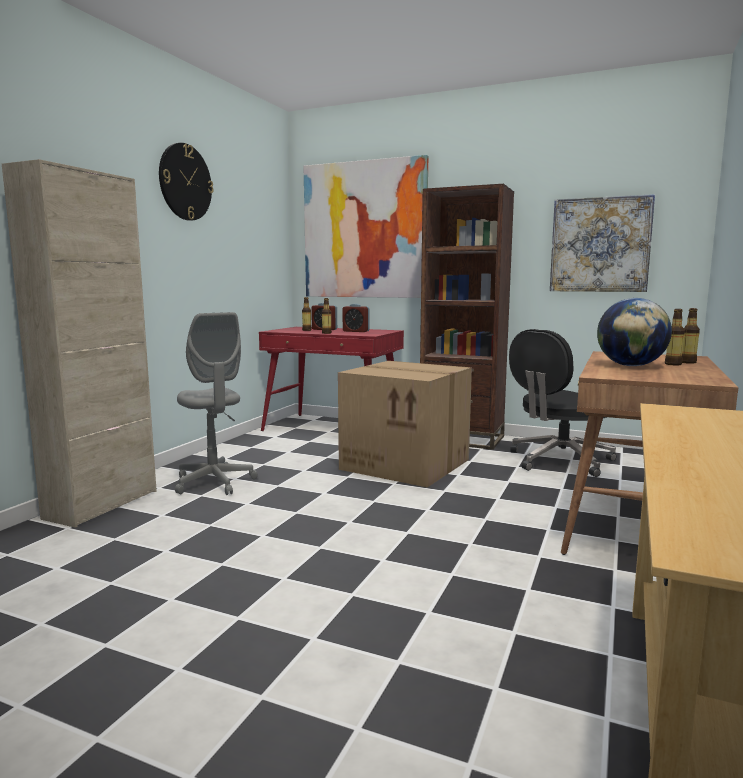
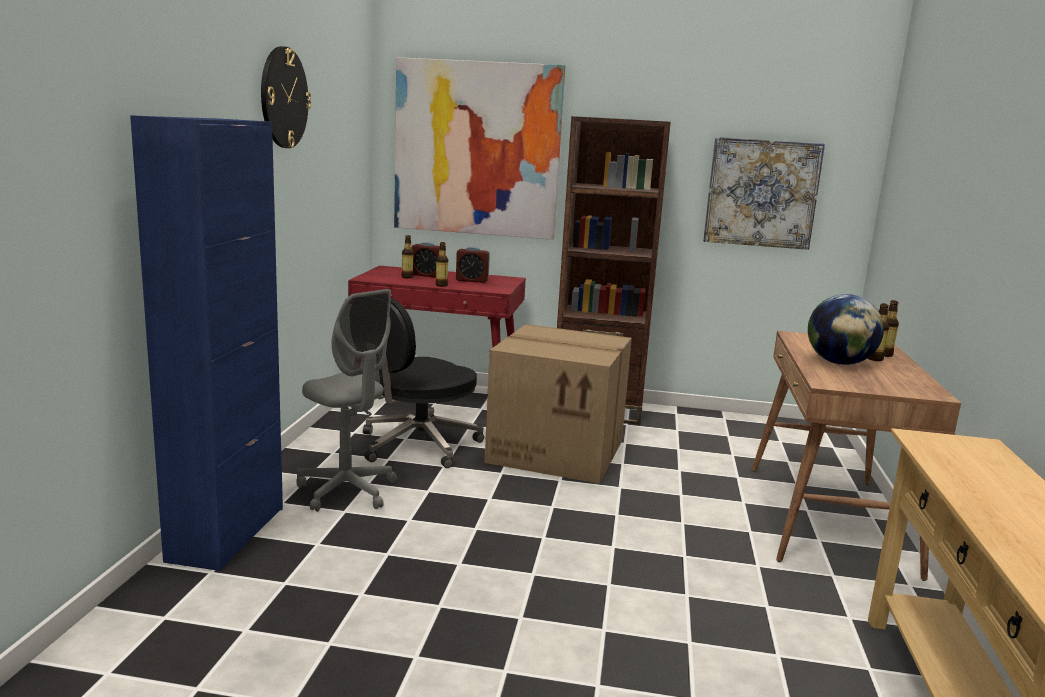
camera: 15 degrees left, 5 degrees up
beige cabinet [2,159,157,528] -> blue cabinet [130,115,283,571]
black office chair [509,329,616,477] -> black office chair moved to [363,298,484,468]

